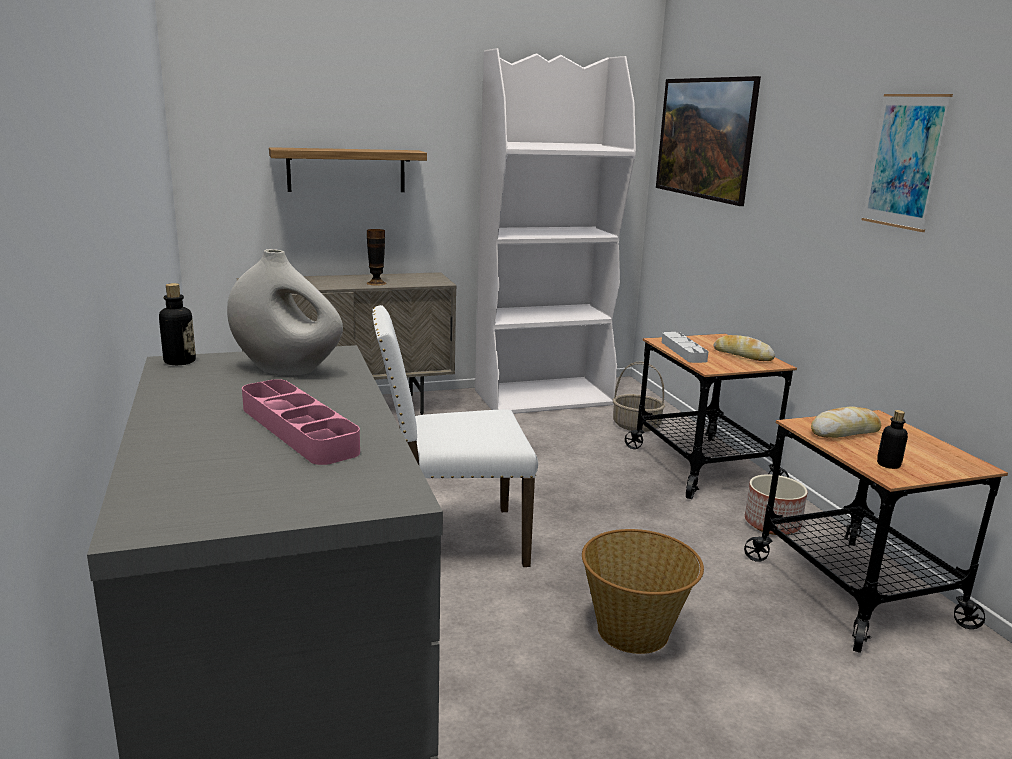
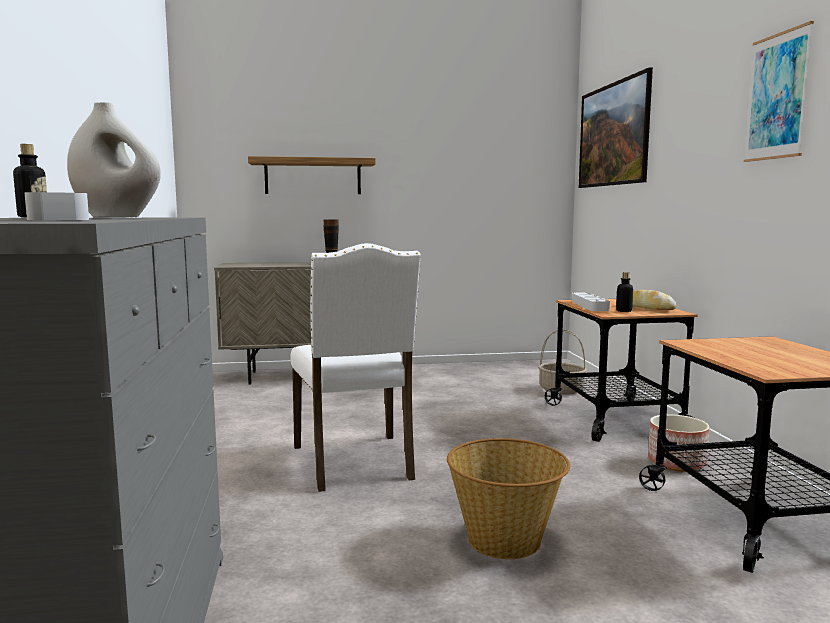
camera: 10 degrees right, 10 degrees down
pink tray [242,379,360,465] -> grey tray [24,192,89,220]
white chair [372,305,538,567] -> white chair turned 105 degrees counterclockwise [290,243,421,492]
white bookcase [475,48,636,414] -> none
bread [811,406,881,438] -> none
bottle [877,410,908,469] -> bottle moved to [616,272,633,312]

